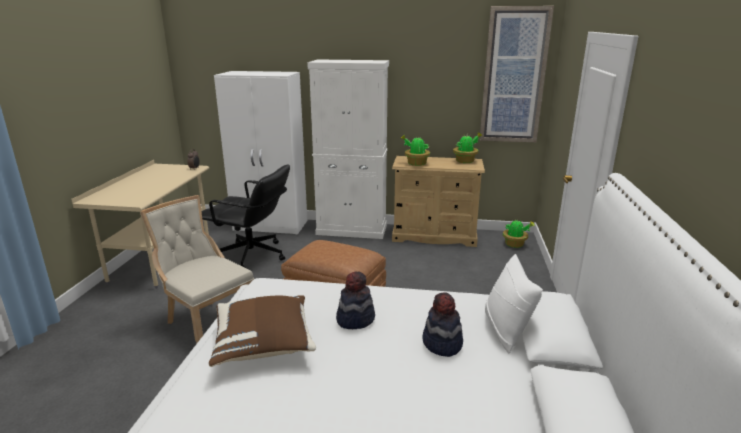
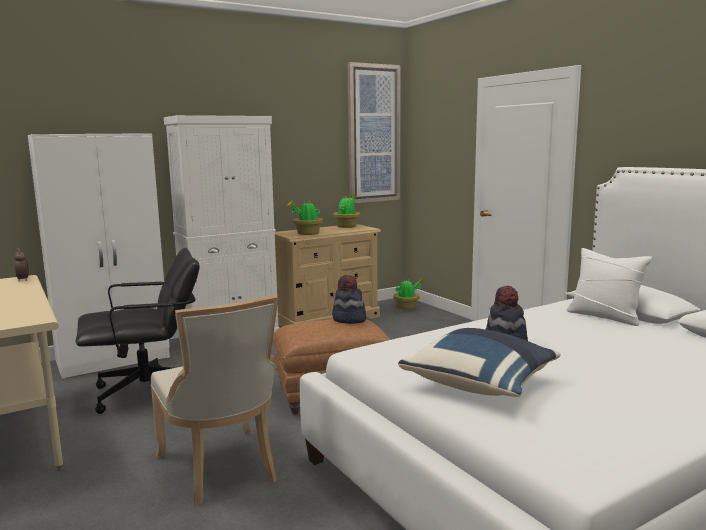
camera: 40 degrees left, 10 degrees down
beige chair [140,195,254,344] -> beige chair turned 120 degrees counterclockwise [151,295,278,506]
brown pillow [209,295,316,367] -> blue pillow [398,328,561,397]
hat [422,293,463,357] -> hat moved to [332,275,366,324]

